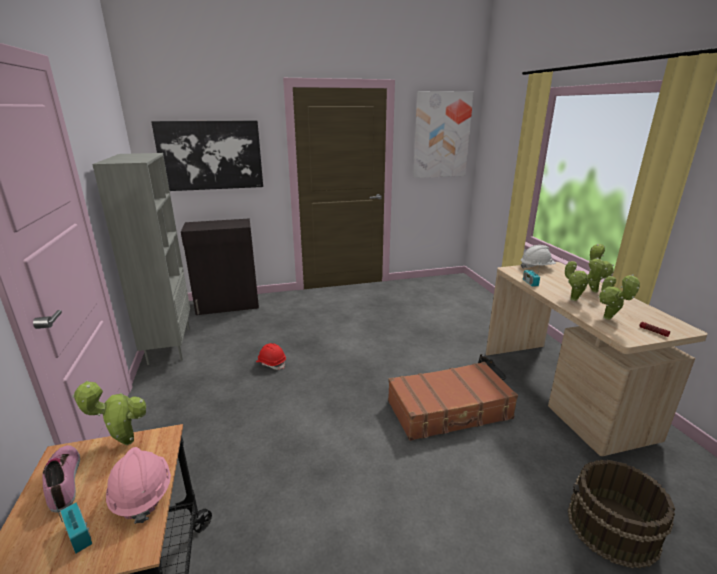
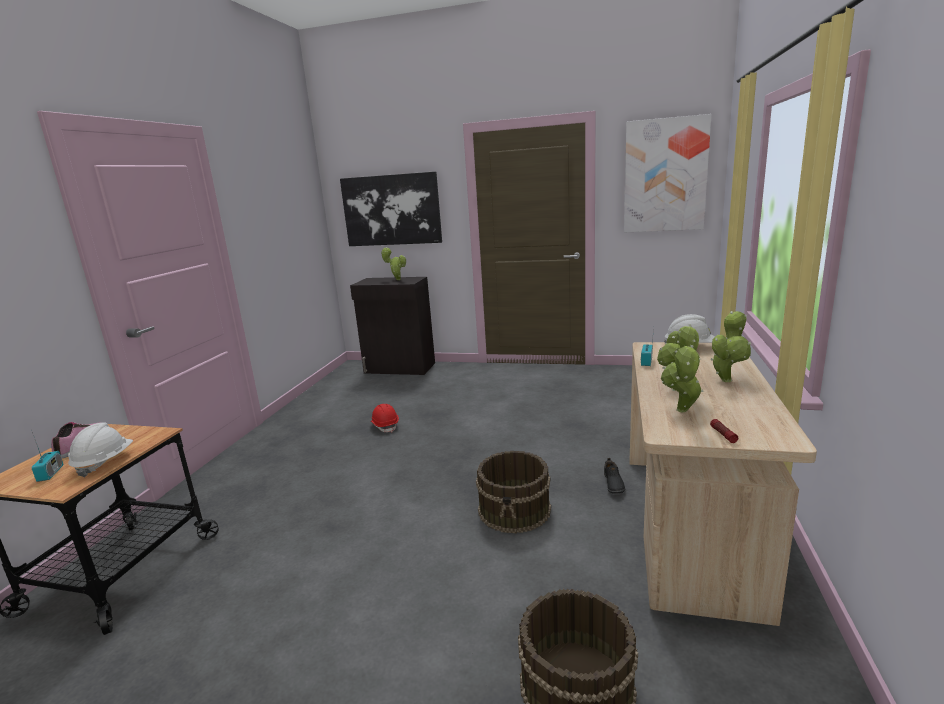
camera: 30 degrees right, 5 degrees down
potted plant [72,381,146,445] -> potted plant moved to [381,247,406,280]
grey bookcase [92,153,190,365] -> none
pink hard hat [106,447,171,524] -> white hard hat [68,422,133,477]
brown suitcase [388,362,518,441] -> brown bucket [476,451,551,533]

